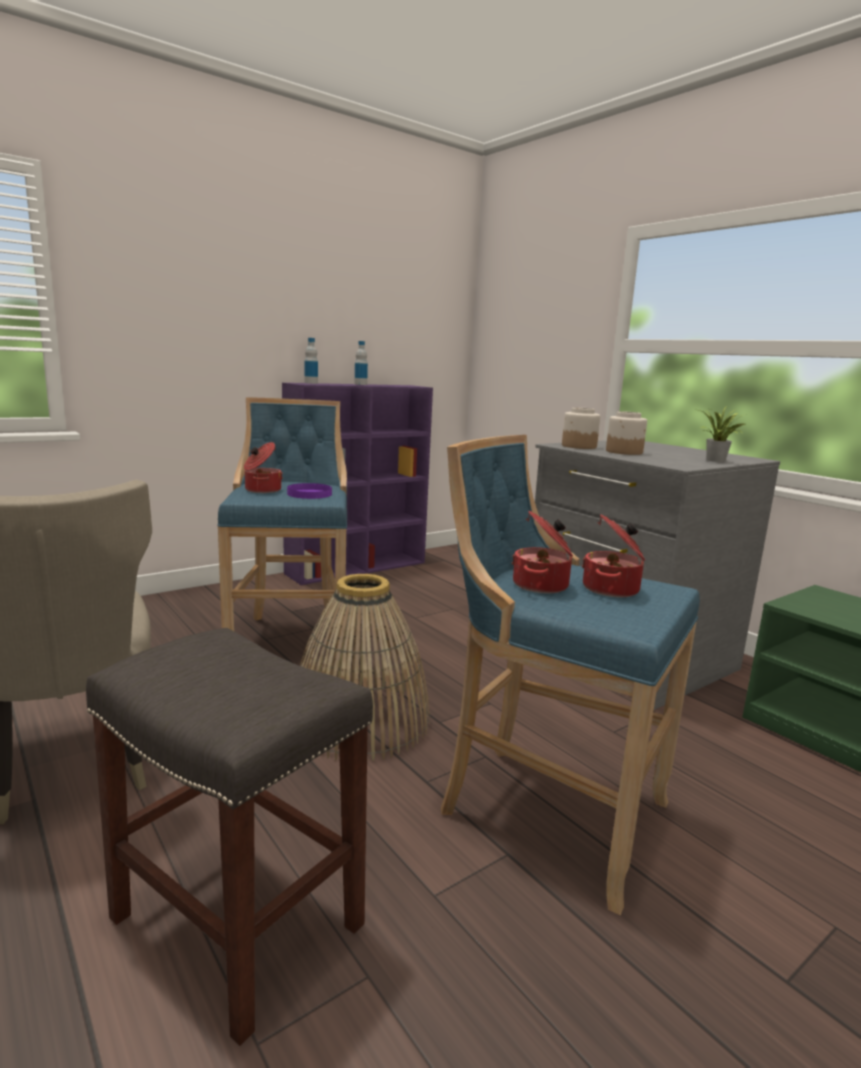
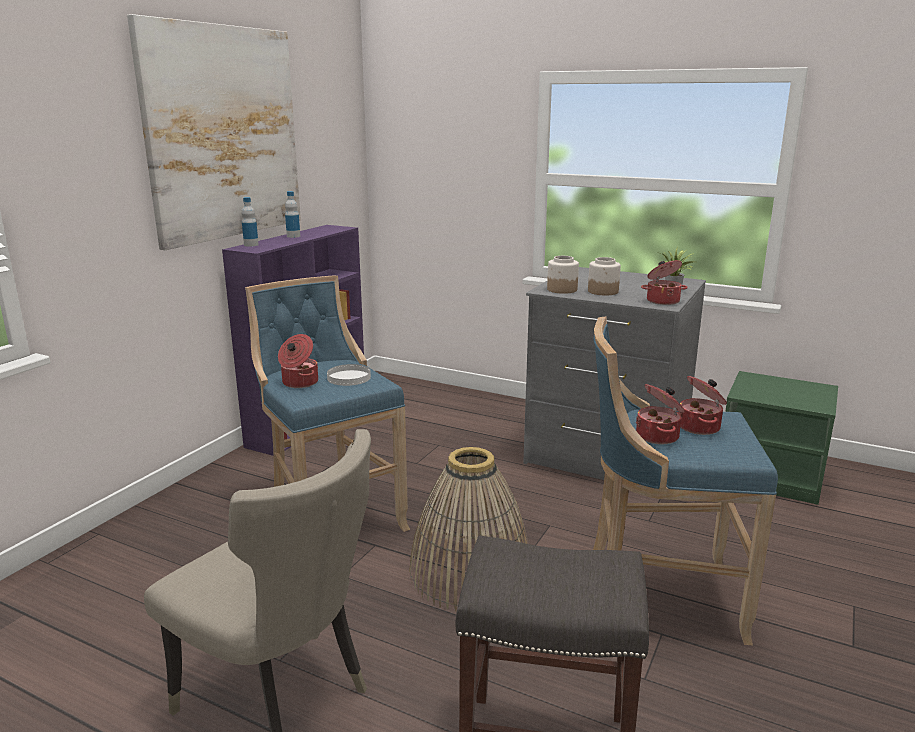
camera: 25 degrees left, 5 degrees up
purple plate [287,483,332,499] -> white plate [327,364,371,386]
none -> picture [127,14,301,250]
none -> cooking pot [641,260,688,305]

